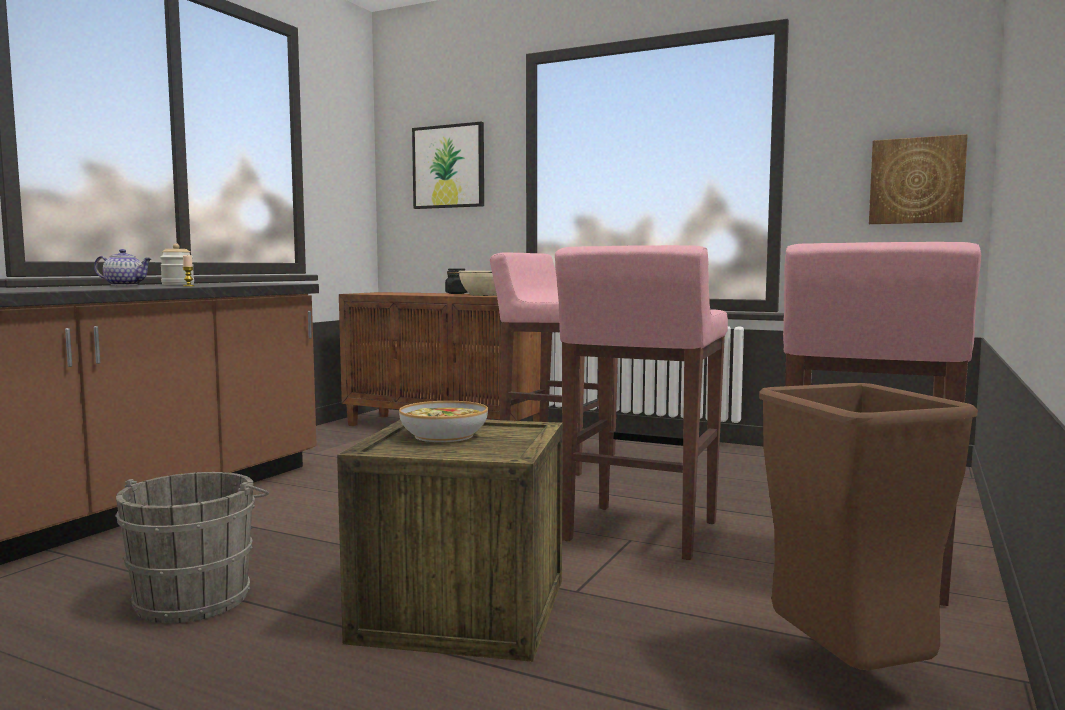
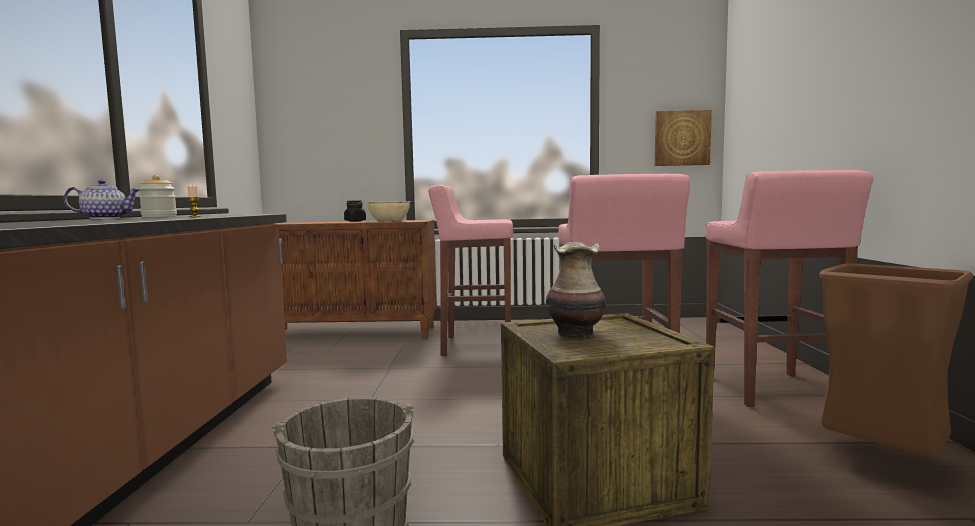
camera: 25 degrees left, 0 degrees up
bowl [399,401,488,442] -> vase [546,242,606,338]
picture [412,122,484,209] -> none

